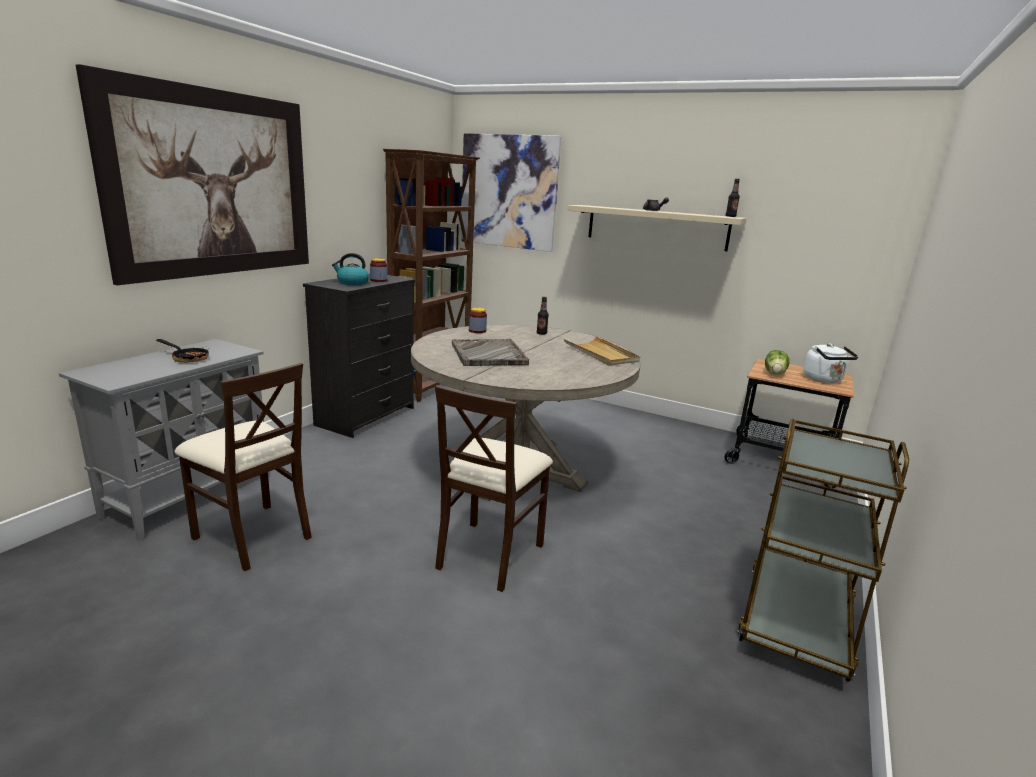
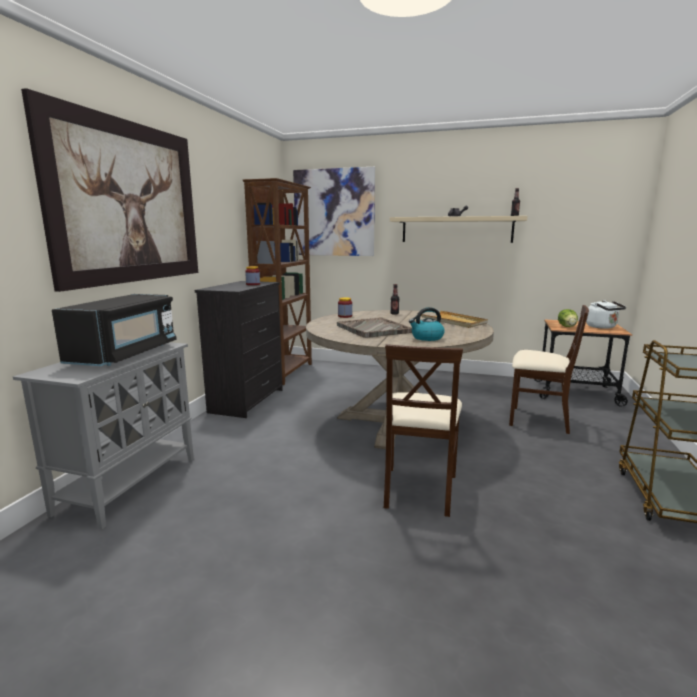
camera: 10 degrees left, 5 degrees down
frying pan [156,339,209,363] -> black microwave [52,294,177,366]
beige chair [174,363,312,571] -> beige chair moved to [509,305,589,434]
kettle [332,253,369,285] -> kettle moved to [409,307,445,341]

